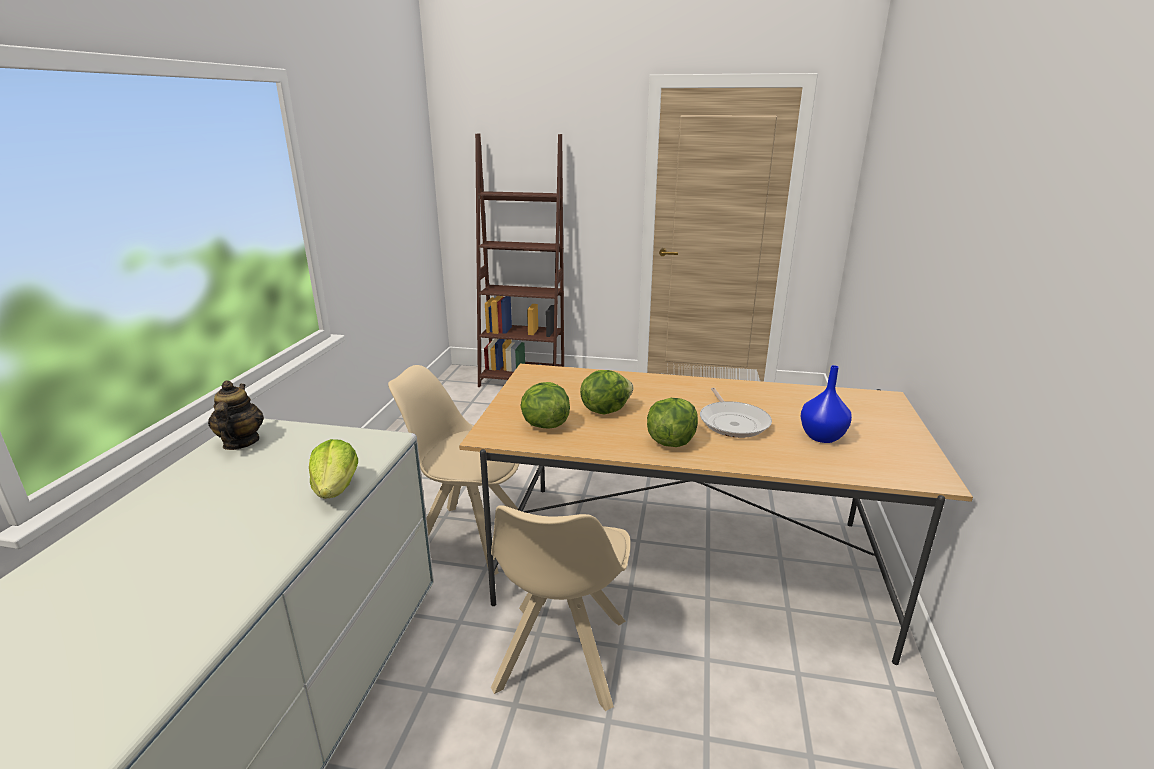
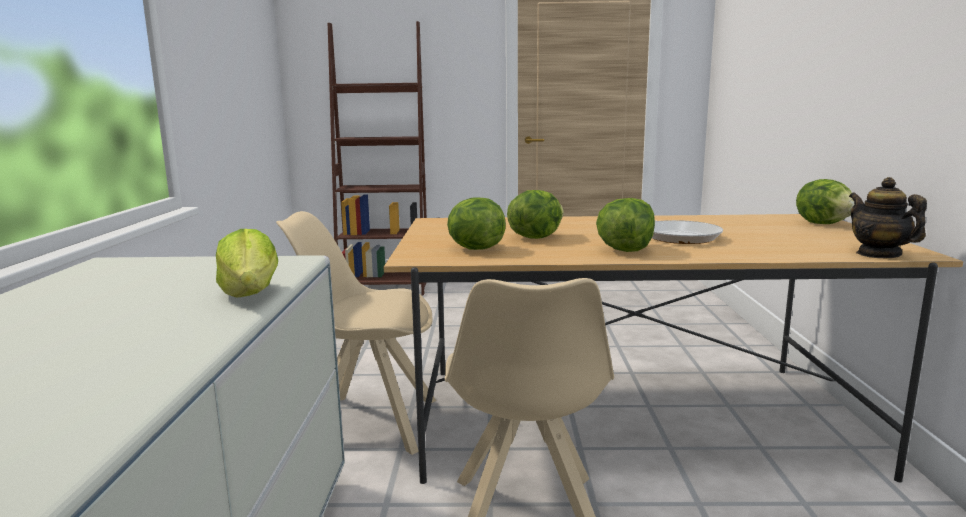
camera: 10 degrees left, 10 degrees down
teapot [208,380,264,450] -> teapot moved to [849,177,927,258]
blue vase [800,365,852,443] -> none
none -> lettuce [796,179,854,224]

